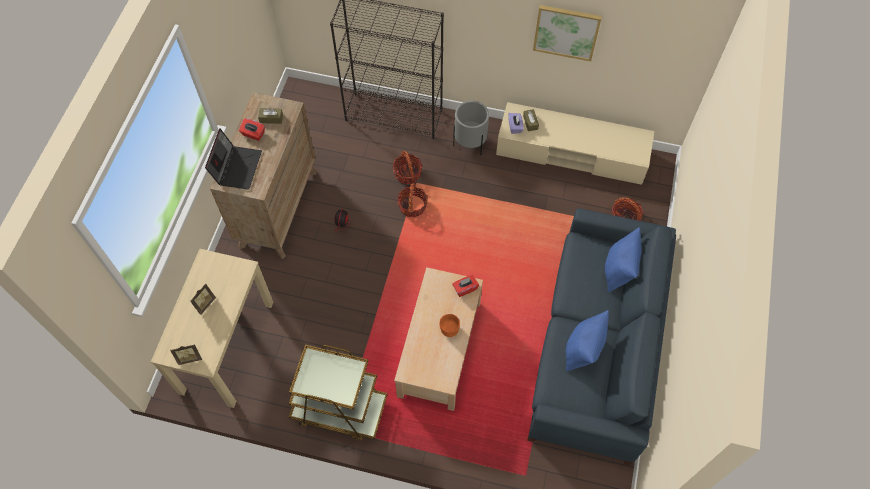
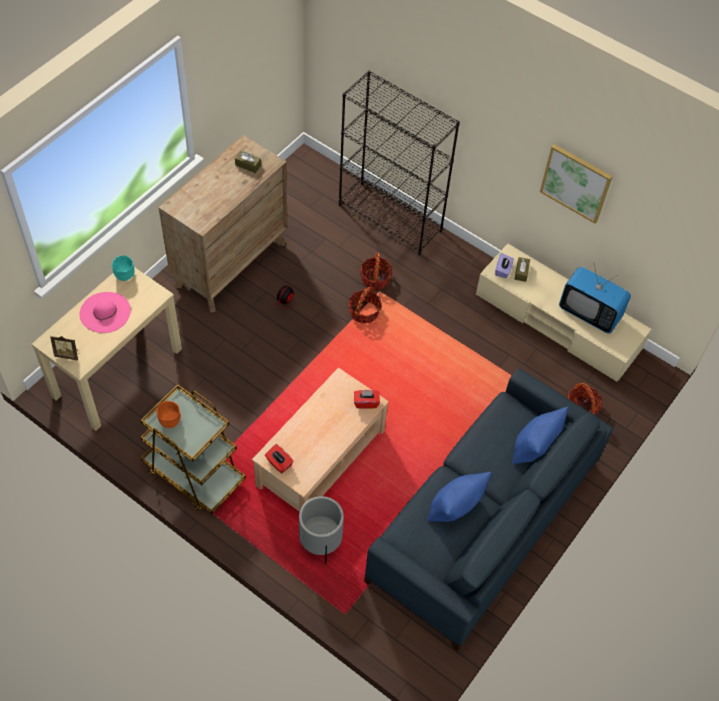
camera: 20 degrees right, 5 degrees down
picture frame [190,283,216,315] -> pink hat [80,292,131,333]
laptop [205,129,262,190] -> none
red tissue box [239,118,265,141] -> red tissue box moved to [265,444,294,473]
orange bowl [439,314,460,337] -> orange bowl moved to [157,401,181,428]
grey planter [453,101,489,155] -> grey planter moved to [299,496,344,564]
none -> turquoise bowl [112,255,135,281]
none -> television [559,265,631,333]

